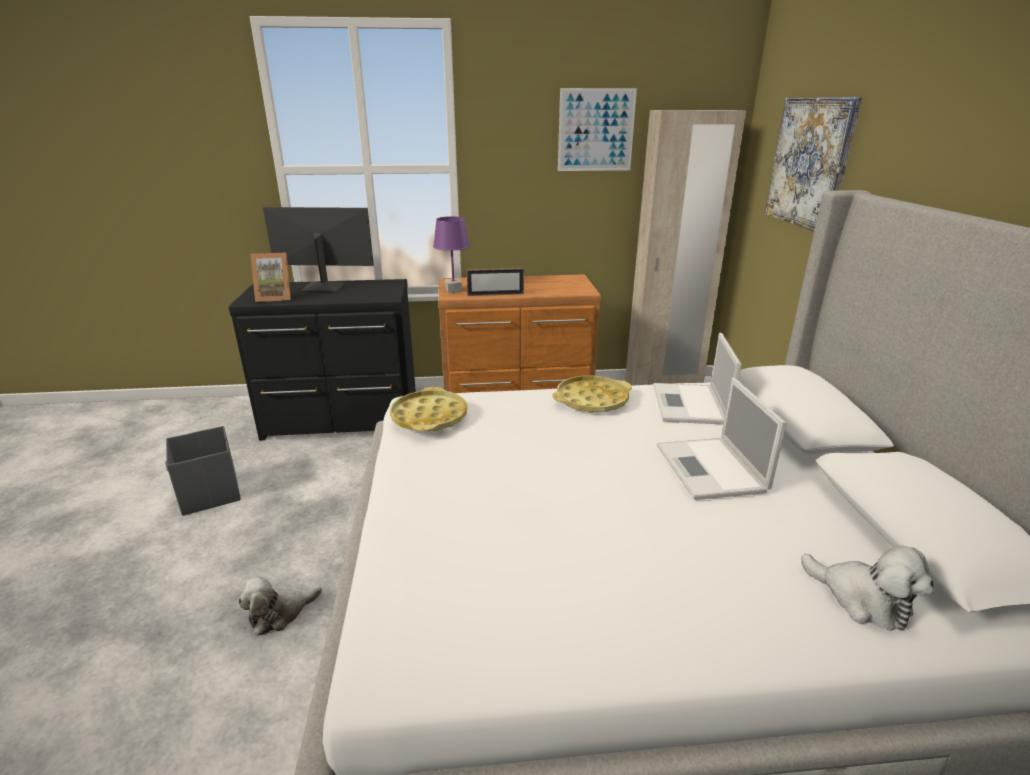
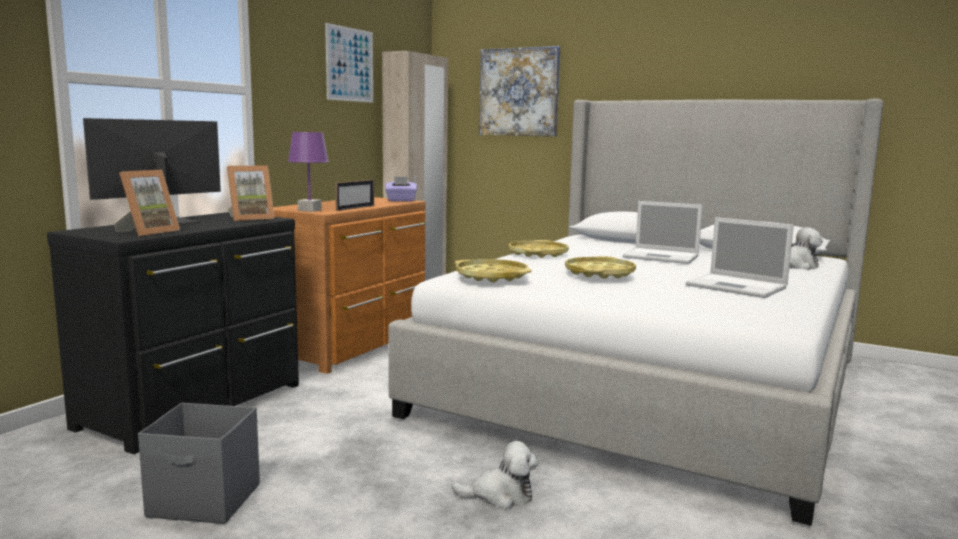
camera: 55 degrees left, 15 degrees down
plush toy [238,576,322,636] -> plush toy turned 90 degrees counterclockwise [452,441,539,509]
laptop [653,333,742,424] -> laptop moved to [686,217,794,298]
none -> picture frame [227,166,275,221]
none -> purple tissue box [385,176,417,202]
none -> yellow tray [565,256,636,279]

